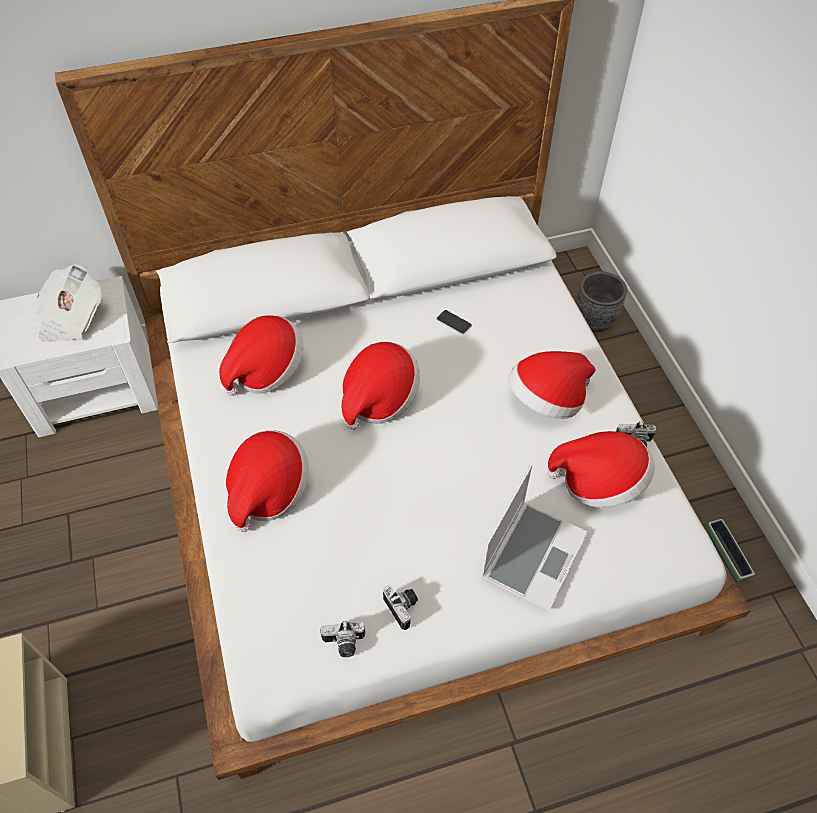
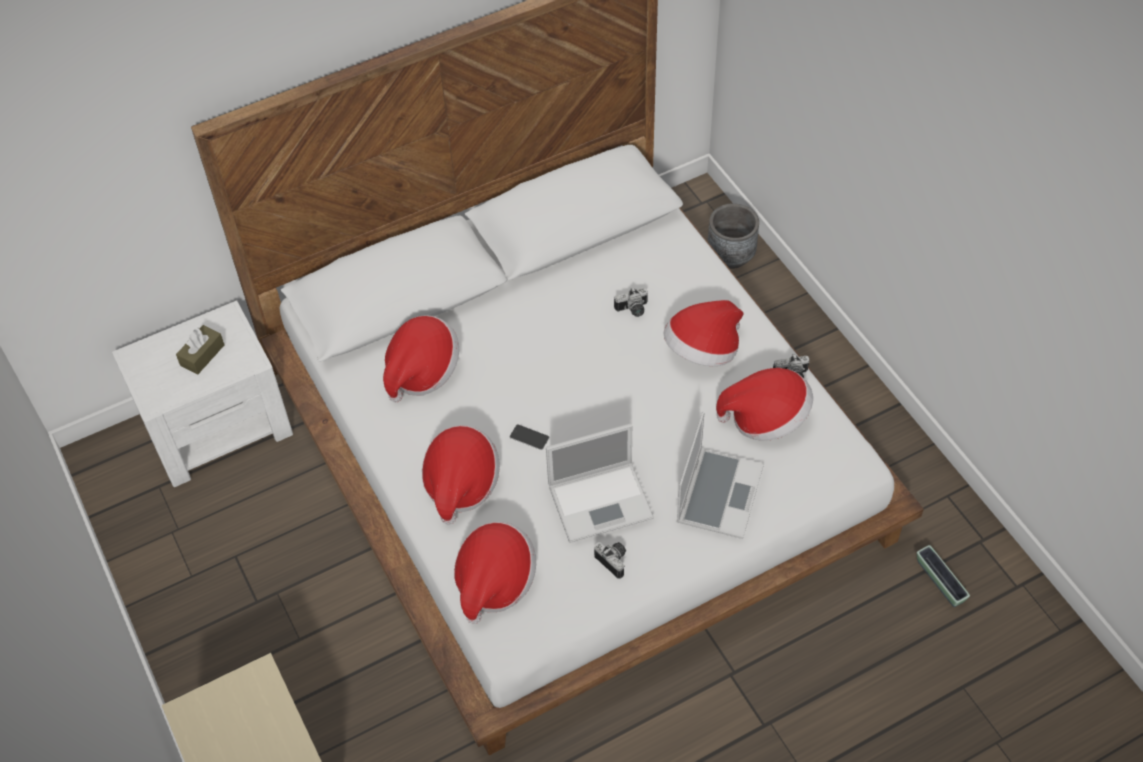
camera: 10 degrees left, 0 degrees up
newspaper [36,264,102,342] -> brown tissue box [176,325,225,375]
camera [320,621,365,657] -> camera moved to [614,287,648,317]
hat [341,341,420,430] -> hat moved to [454,522,536,624]
phone [436,310,472,334] -> phone moved to [509,424,549,450]
planter [707,519,755,582] -> planter moved to [917,545,970,607]
none -> laptop [546,423,654,543]

